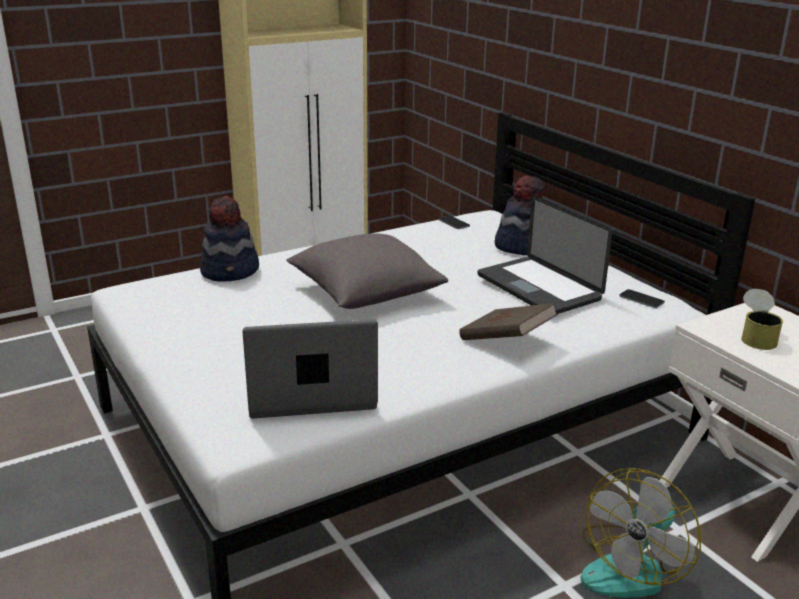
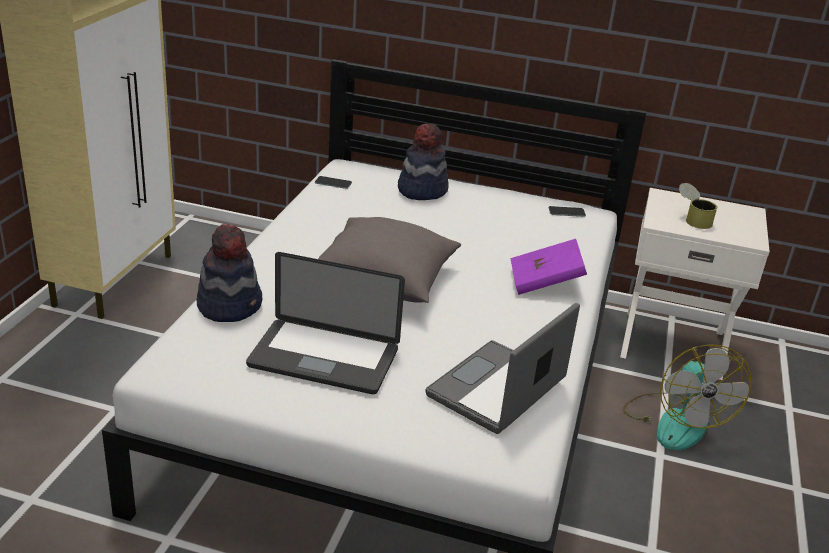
camera: 45 degrees left, 5 degrees up
brown book [459,303,558,340] -> purple book [511,239,587,295]
laptop [478,196,612,314] -> laptop moved to [246,252,405,394]

